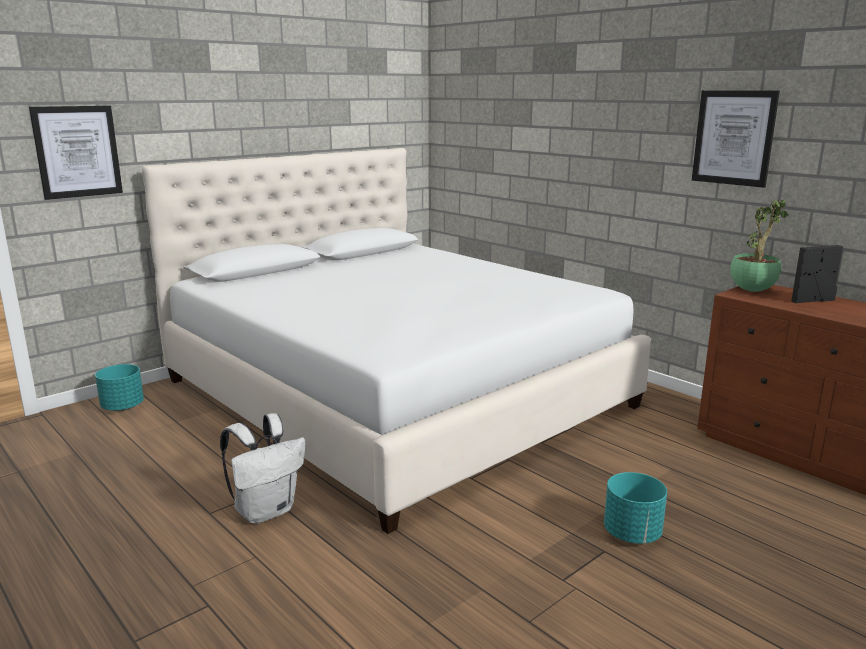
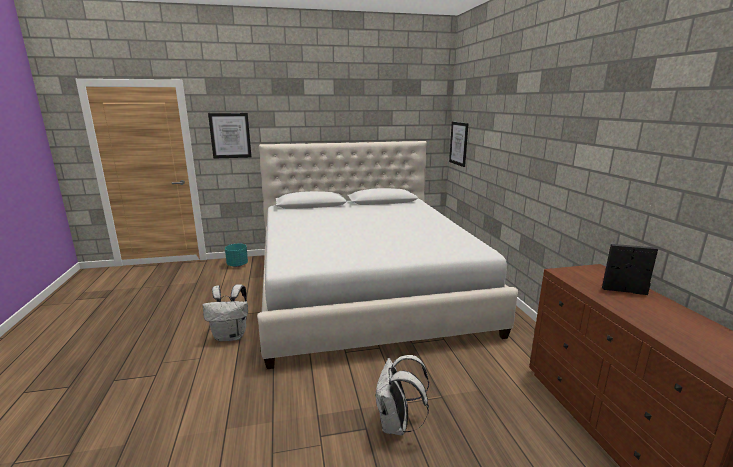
camera: 30 degrees right, 0 degrees up
turquoise planter [604,472,667,544] -> white backpack [375,355,429,435]
picture [692,90,780,188] -> picture moved to [449,122,468,167]
potted plant [730,200,789,292] -> none

